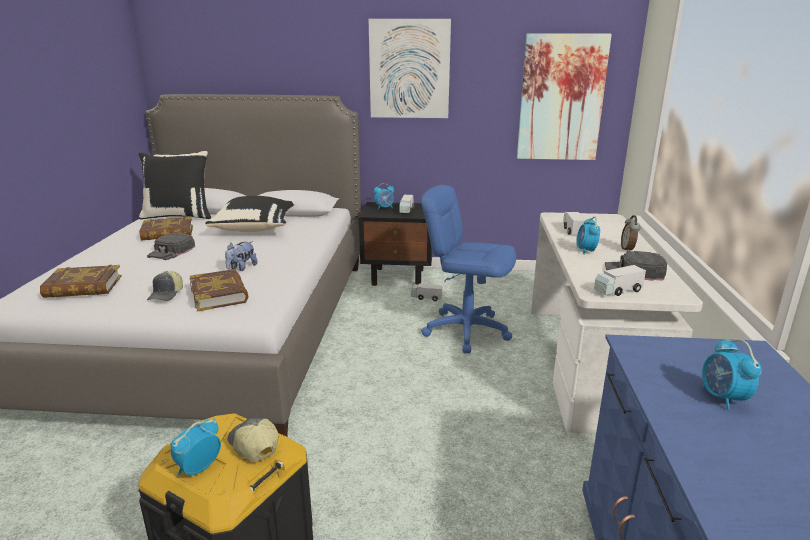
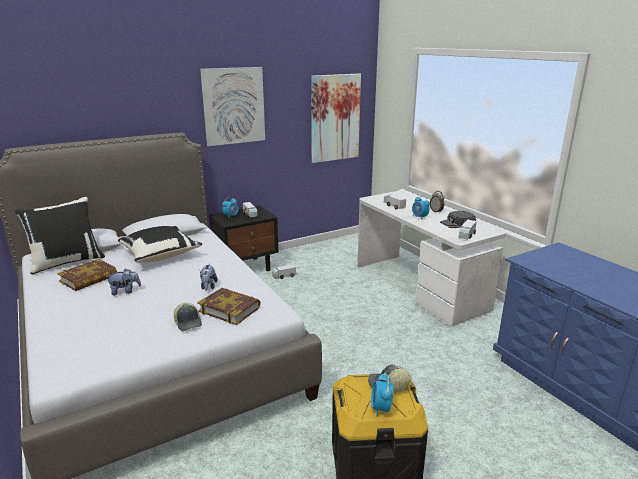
camera: 35 degrees left, 0 degrees up
book [40,265,122,298] -> none
black cap [147,233,195,260] -> plush toy [106,268,141,295]
blue office chair [421,185,516,353] -> none
alarm clock [702,338,762,410] -> none

